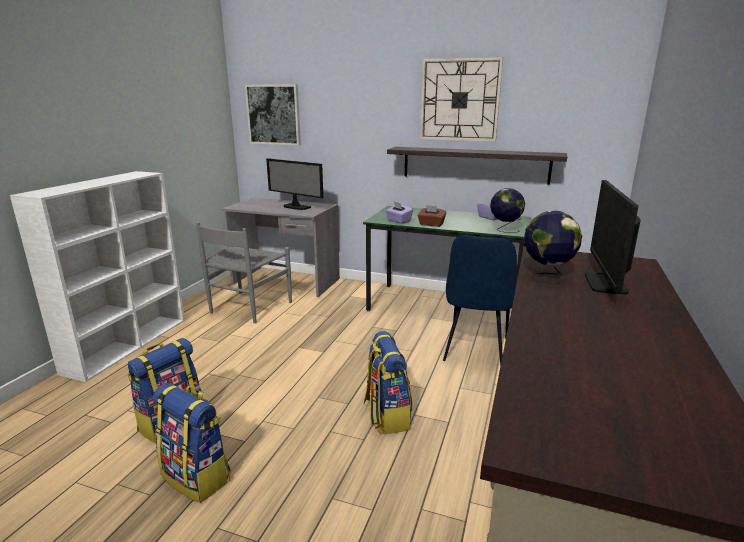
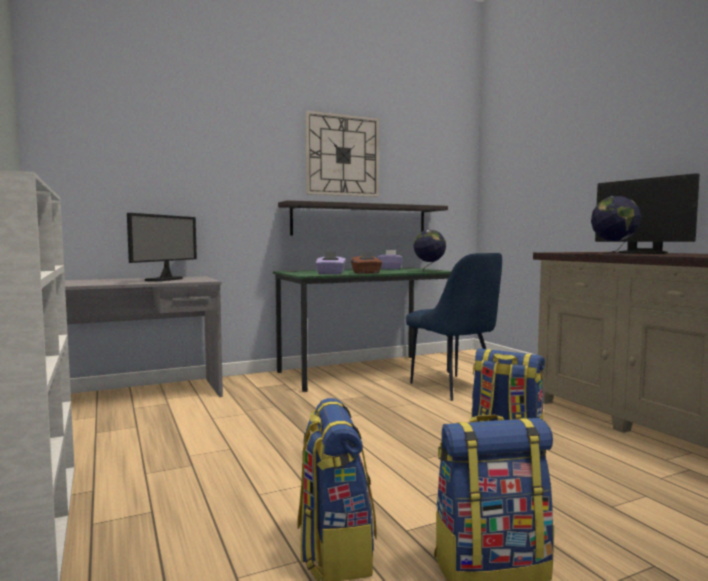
camera: 45 degrees left, 15 degrees down
grey chair [196,222,292,323] -> none
picture [245,84,301,145] -> none
monitor [266,158,323,210] -> monitor turned 60 degrees counterclockwise [127,213,197,281]

